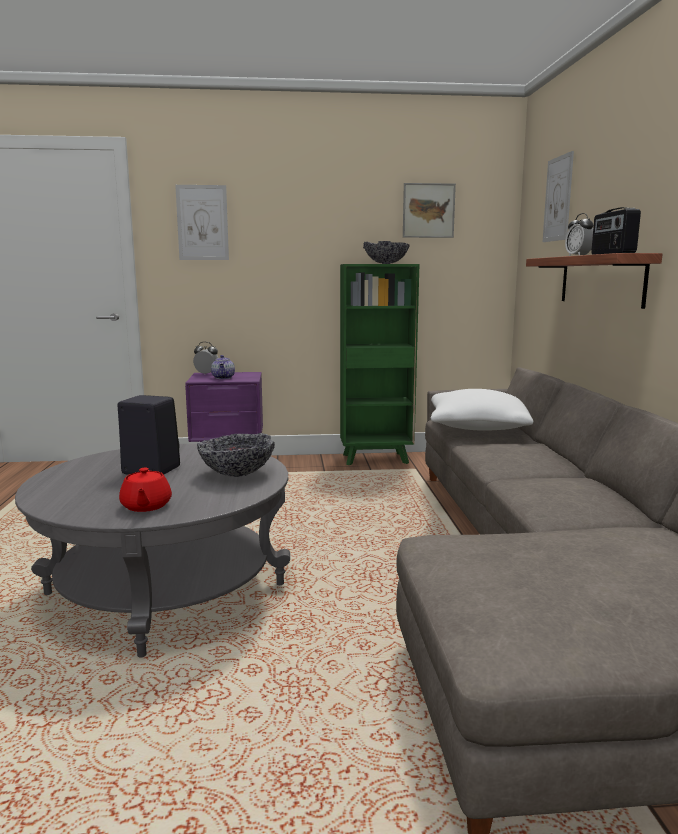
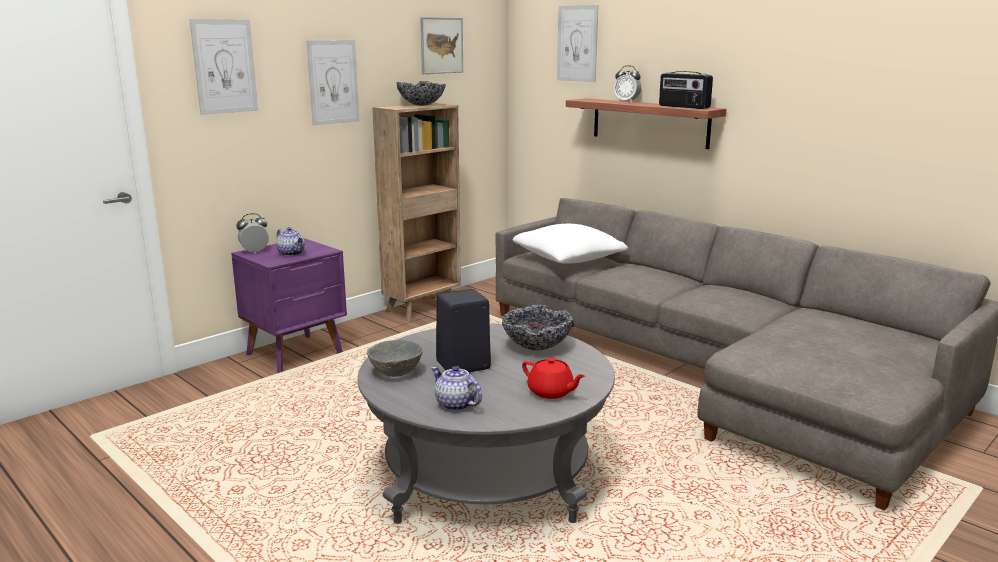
camera: 40 degrees left, 5 degrees up
green bookcase [340,264,419,465] -> brown bookcase [372,103,461,321]
none -> picture [306,40,360,126]
none -> grey bowl [367,340,423,377]
none -> teapot [431,366,482,411]

